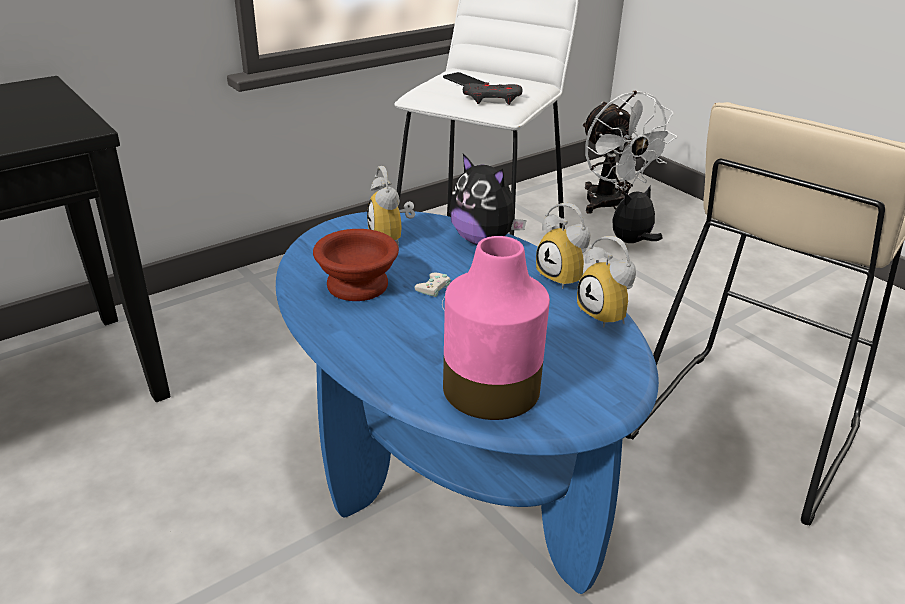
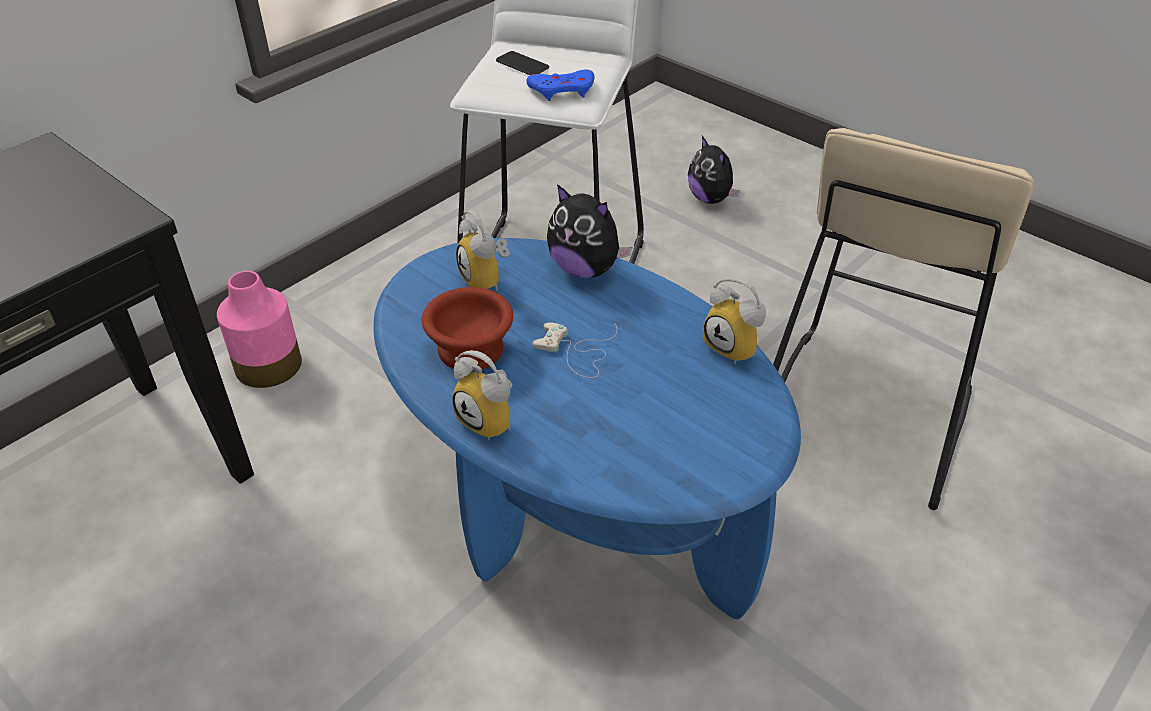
camera: 10 degrees left, 10 degrees up
pink vase [443,236,550,420] -> pink vase moved to [217,271,302,388]
grey game controller [463,82,523,105] -> blue game controller [526,70,594,101]
alarm clock [536,203,590,289] -> alarm clock moved to [452,350,512,440]
white fan [582,91,677,214] -> none
plush toy [612,186,663,243] -> plush toy turned 75 degrees counterclockwise [688,136,740,204]

